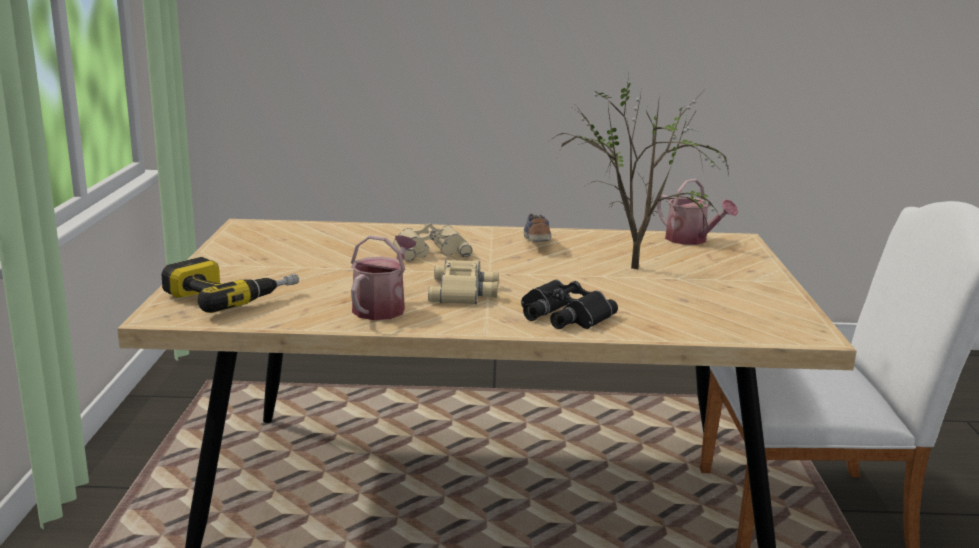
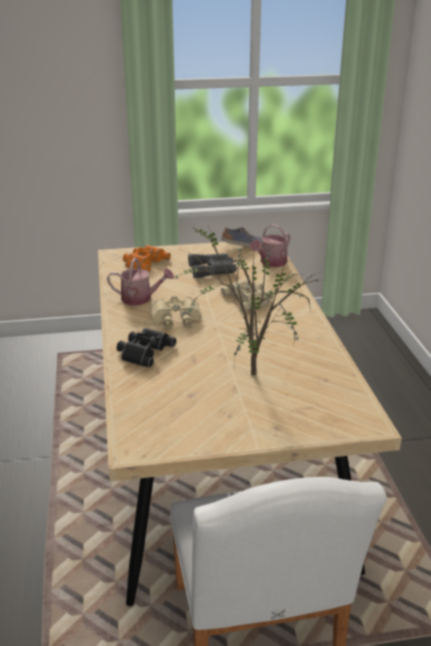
camera: 80 degrees right, 10 degrees up
power drill [161,257,299,313] -> orange binoculars [123,245,171,272]
shoe [523,214,552,242] -> shoe moved to [221,227,262,247]
watering can [657,179,738,245] -> watering can moved to [250,224,290,267]
none -> grey binoculars [188,253,237,278]

